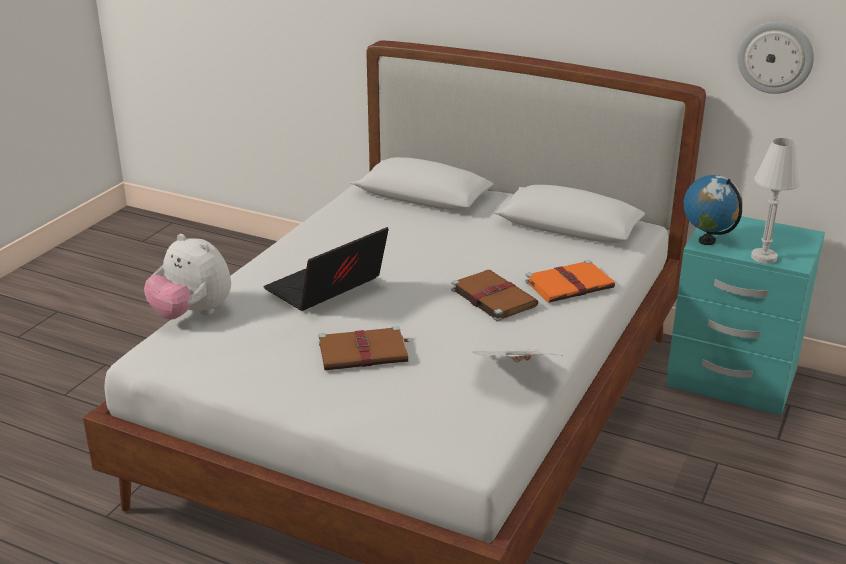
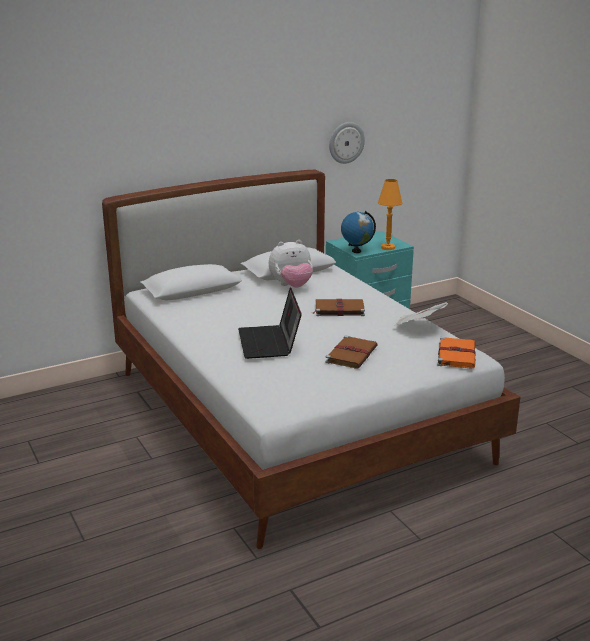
camera: 55 degrees left, 5 degrees down
plush toy [144,234,231,320] -> plush toy moved to [269,240,313,287]
orange book [525,260,615,302] -> orange book moved to [437,337,476,369]
white table lamp [751,138,801,264] -> orange table lamp [378,179,402,250]

